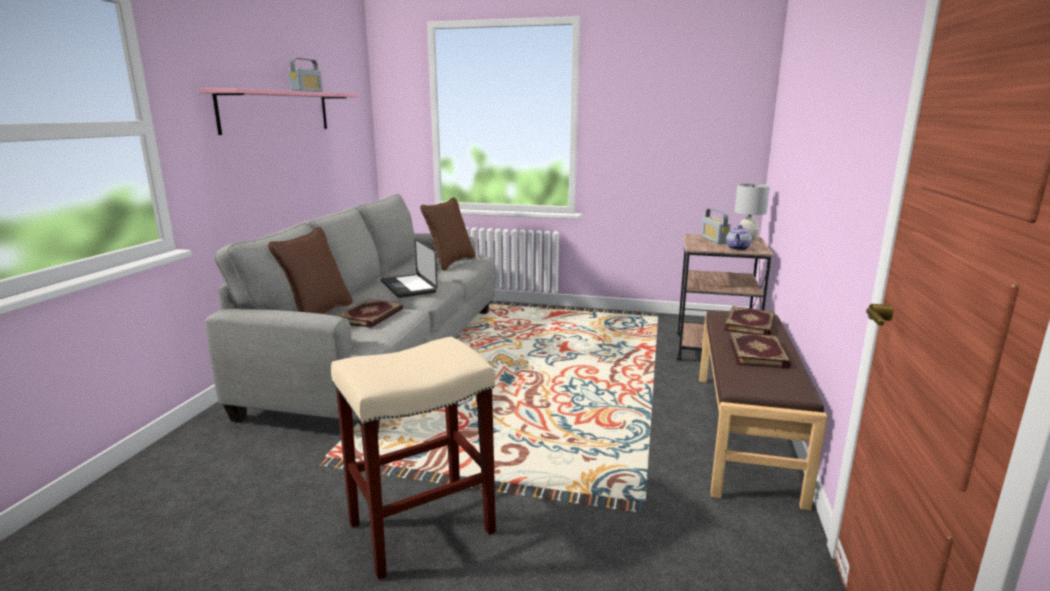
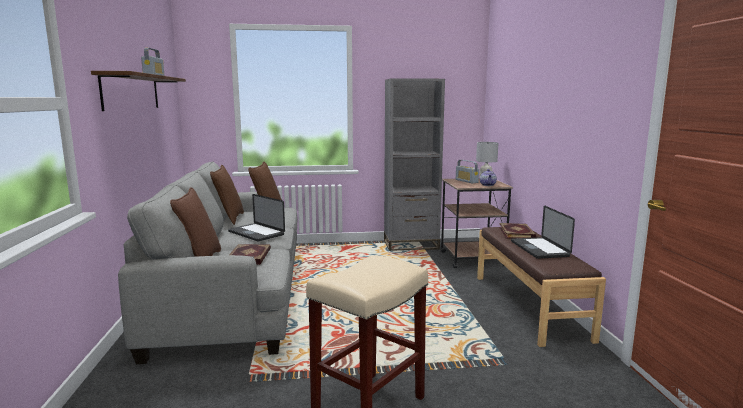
camera: 20 degrees left, 5 degrees down
pink shelf [200,88,358,135] -> brown shelf [91,71,186,111]
book [729,332,791,369] -> laptop [511,205,575,259]
none -> brown pillow [210,165,244,225]
none -> grey bookcase [384,78,445,251]

